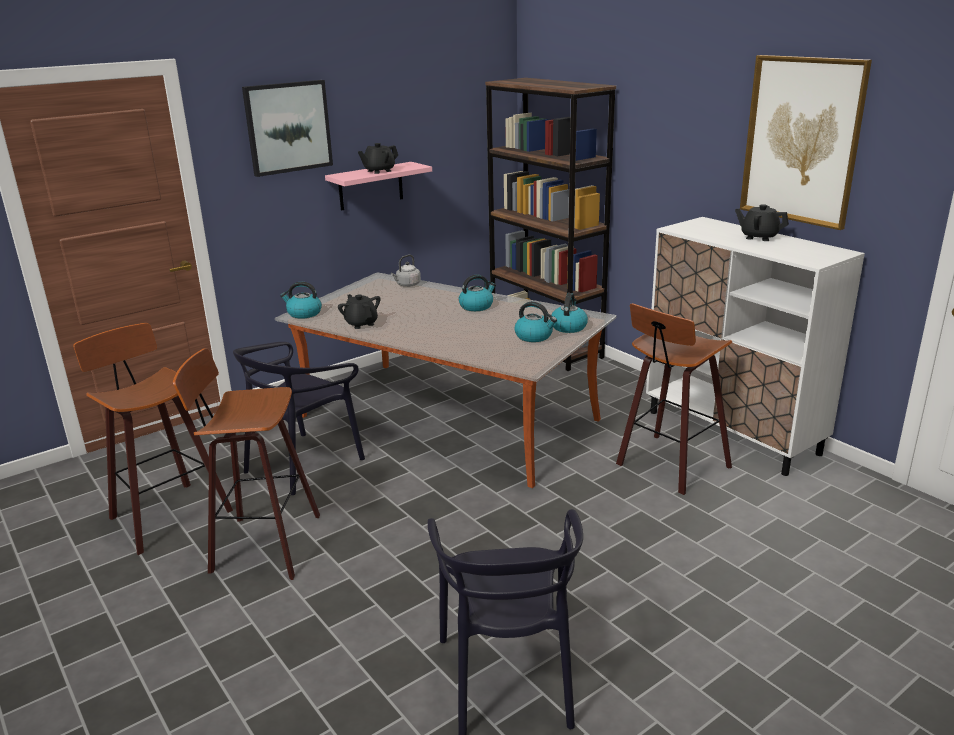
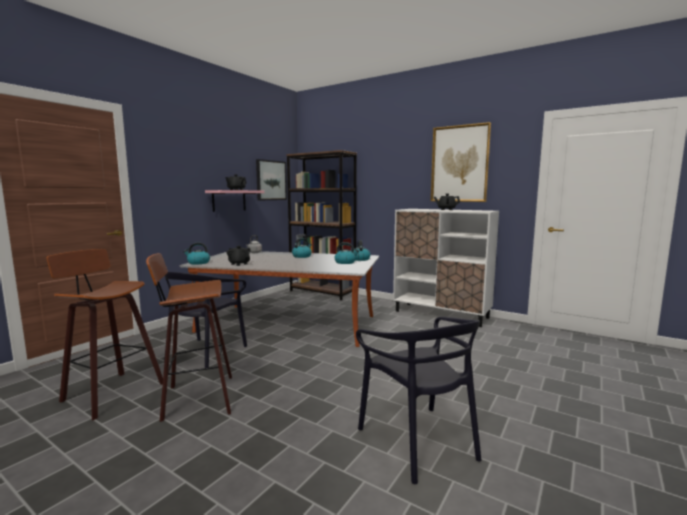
camera: 20 degrees left, 15 degrees down
picture [242,80,333,177] -> picture moved to [256,159,287,200]
stool [616,303,732,495] -> none

